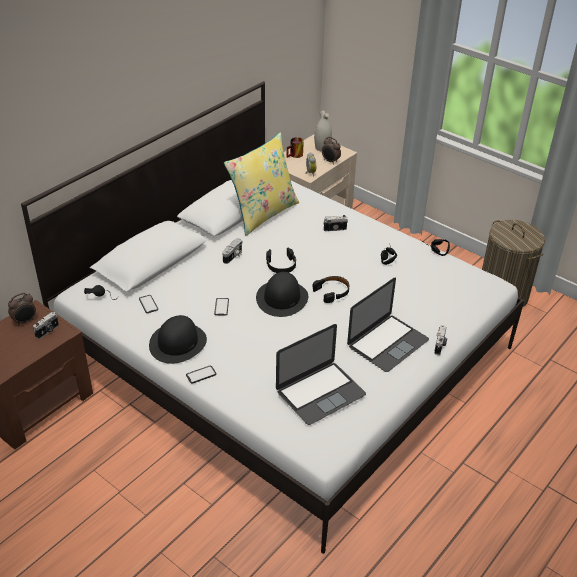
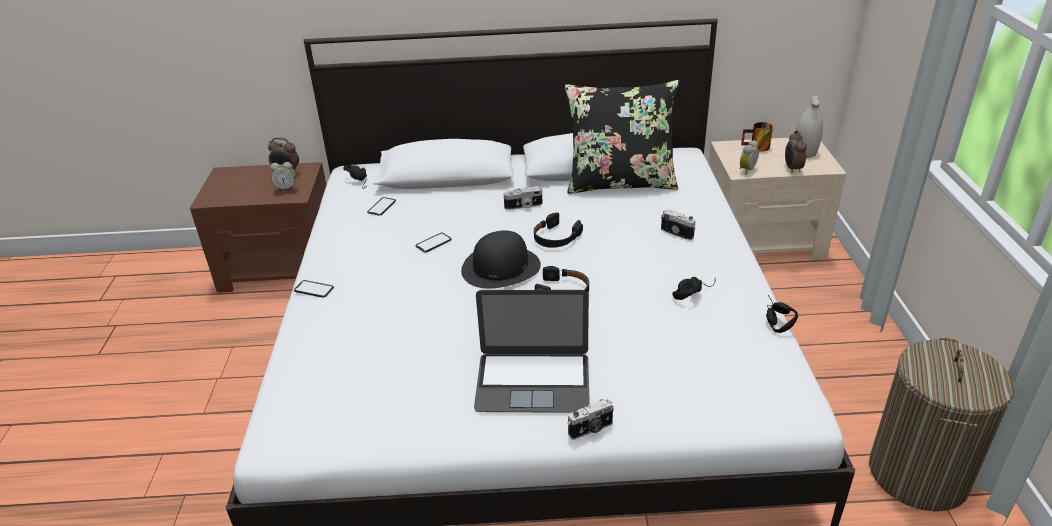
camera: 50 degrees right, 5 degrees down
camera [33,312,59,339] -> alarm clock [270,162,296,192]
black hat [149,315,207,364] -> none
yellow pillow [224,132,299,236] -> black pillow [565,80,679,194]
laptop [276,324,366,425] -> none

